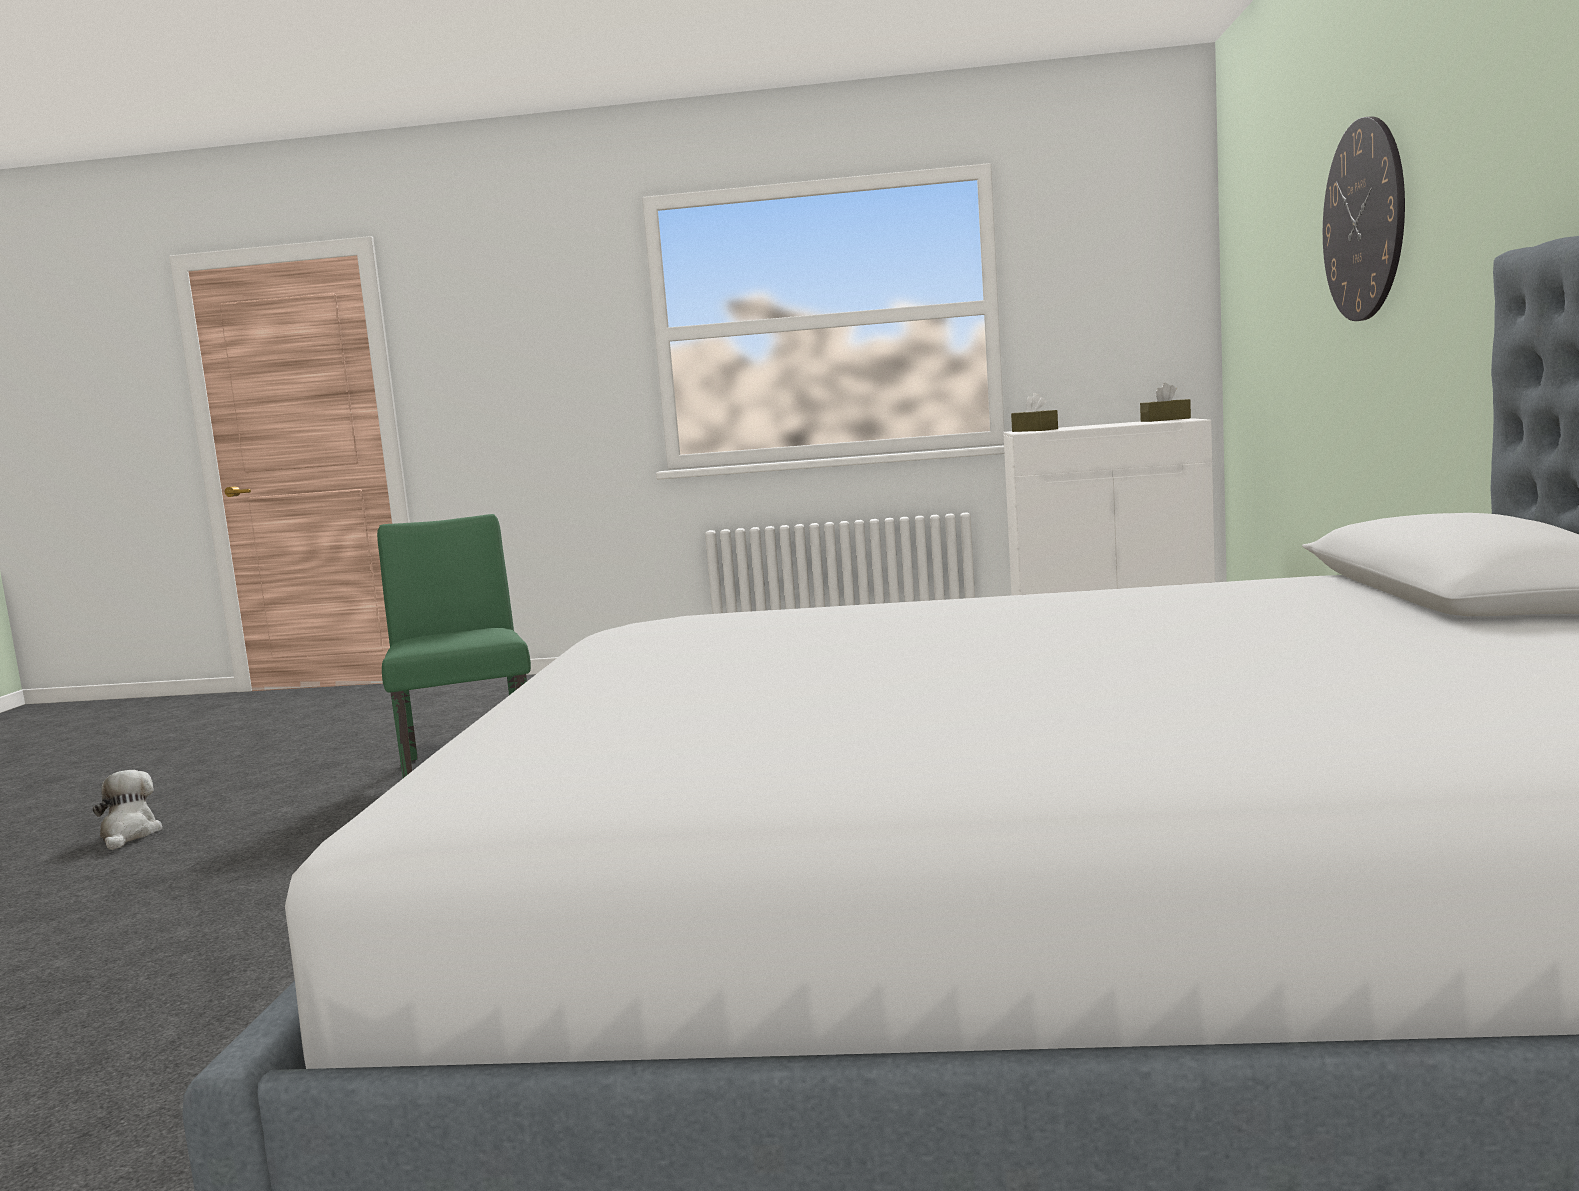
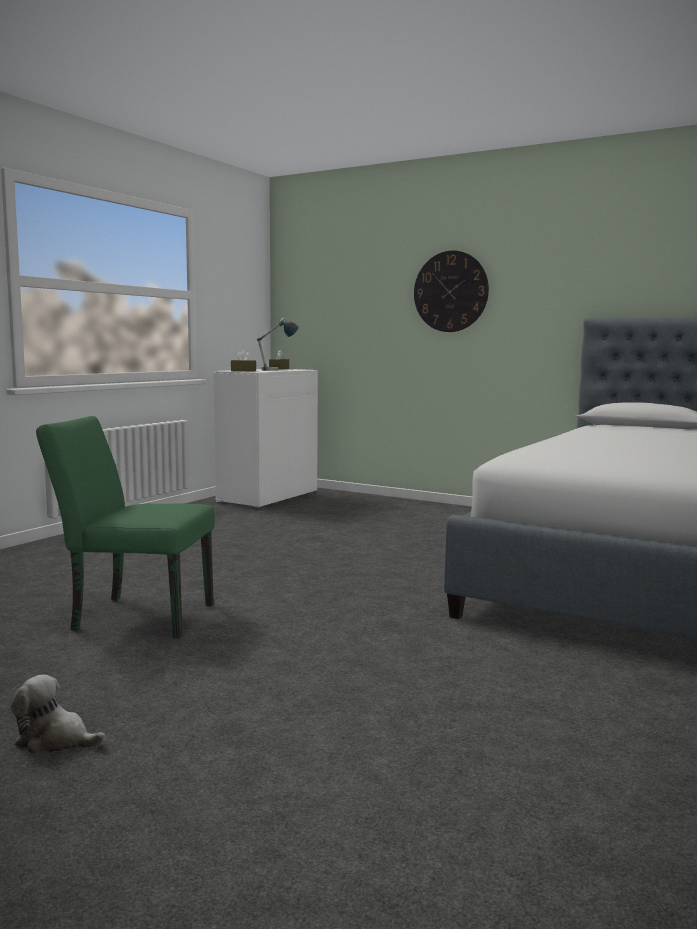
camera: 65 degrees left, 0 degrees up
none -> table lamp [257,318,299,371]

